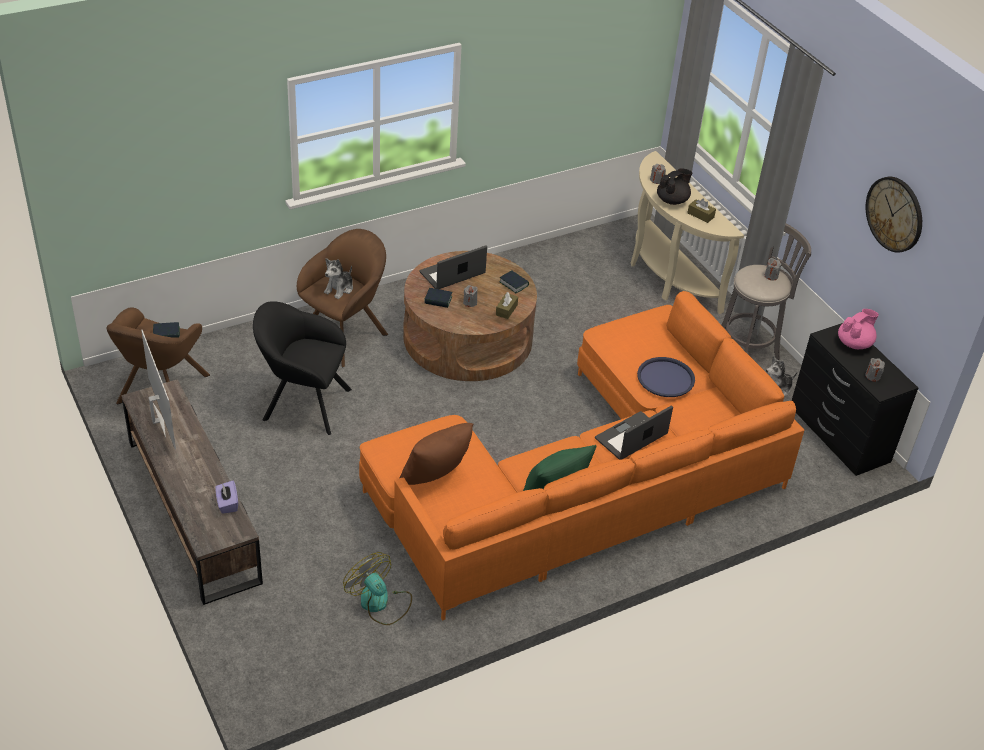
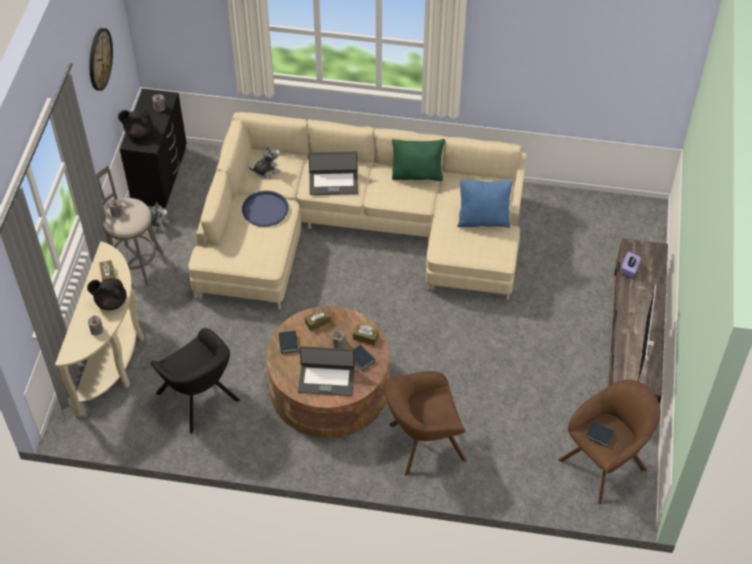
camera: 140 degrees left, 10 degrees up
black armchair [253,301,352,435] -> black armchair moved to [150,328,240,433]
plush toy [324,258,353,299] -> plush toy moved to [249,146,281,179]
fan [343,552,412,625] -> none
orange sofa [359,291,804,621] -> beige sofa [188,112,527,309]
brown pillow [400,423,473,485] -> blue pillow [457,180,513,228]
pink teapot [838,309,879,349] -> black teapot [118,110,153,138]
none -> brown tissue box [353,325,379,346]

